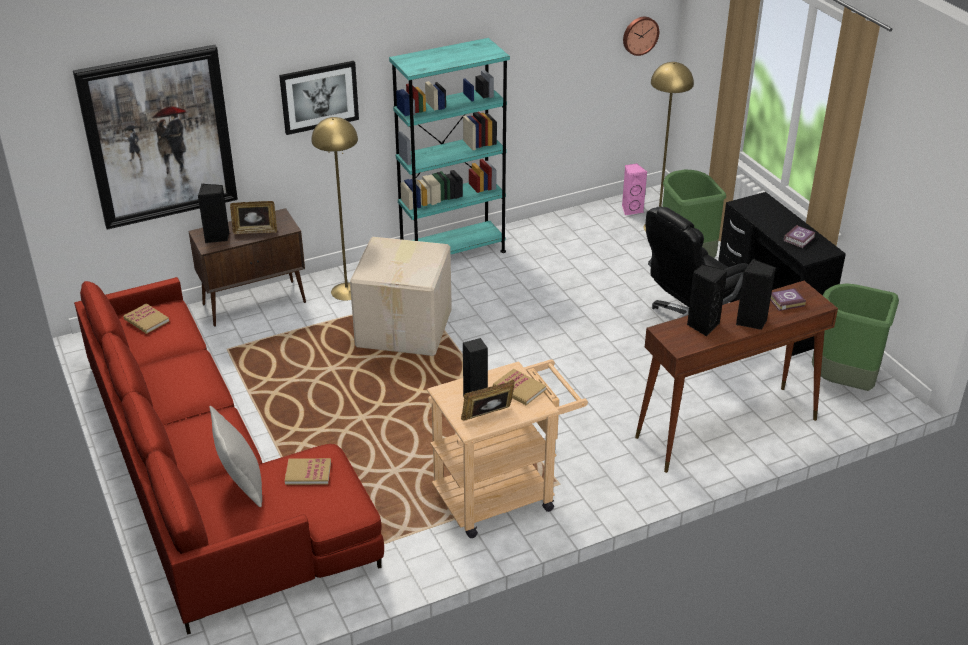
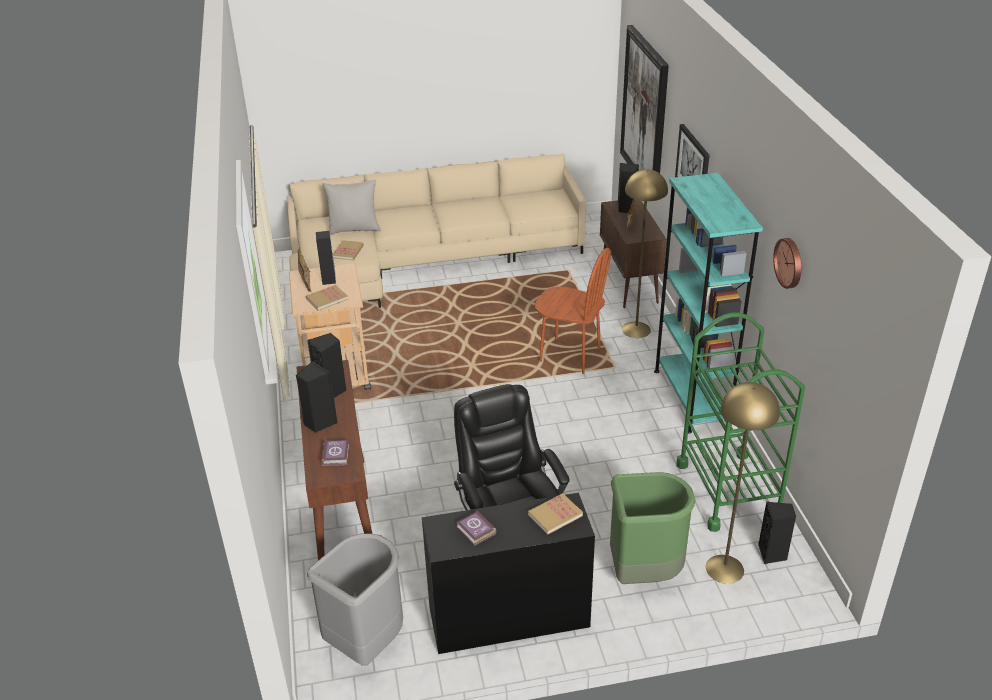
camera: 105 degrees right, 0 degrees up
red sofa [74,277,384,635] -> beige sofa [287,153,586,308]
book [123,303,169,334] -> book moved to [528,493,583,535]
cardboard box [350,237,452,356] -> brown chair [535,248,611,374]
pink speaker [622,163,647,215] -> black speaker [758,501,796,564]
wall clock [623,17,659,56] -> wall clock moved to [773,238,801,289]
green trash can [812,283,899,391] -> grey trash can [307,533,403,666]
none -> green cart [676,312,805,532]

